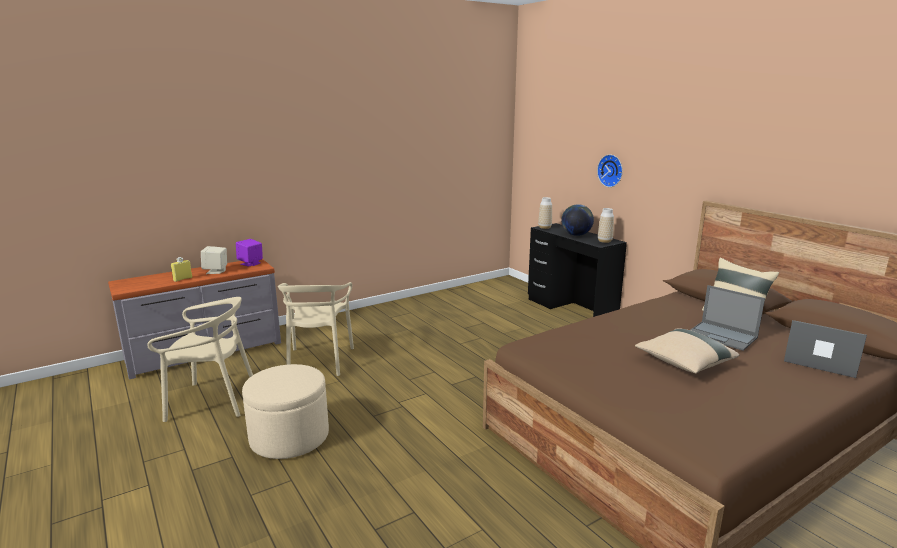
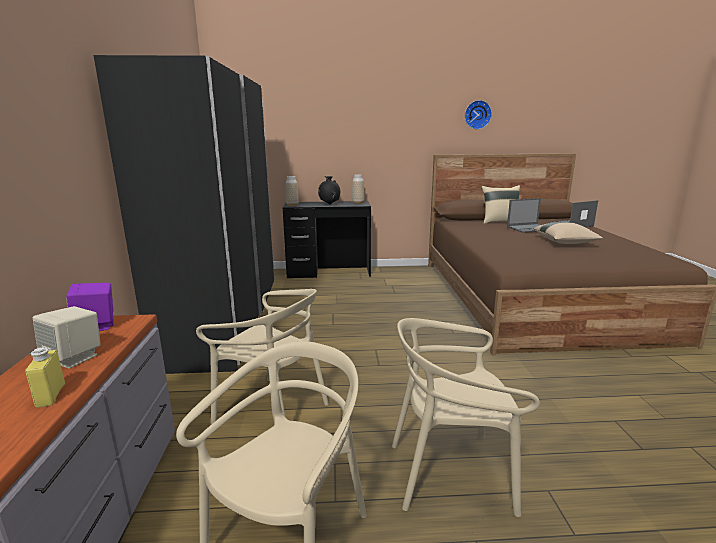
camera: 60 degrees left, 0 degrees up
beige ottoman [242,364,329,459] -> beige chair [392,318,540,517]
globe [562,204,594,236] -> black vase [318,176,340,204]
wall clock [597,154,623,187] -> wall clock moved to [465,100,492,129]
none -> black wardrobe [94,55,275,374]

